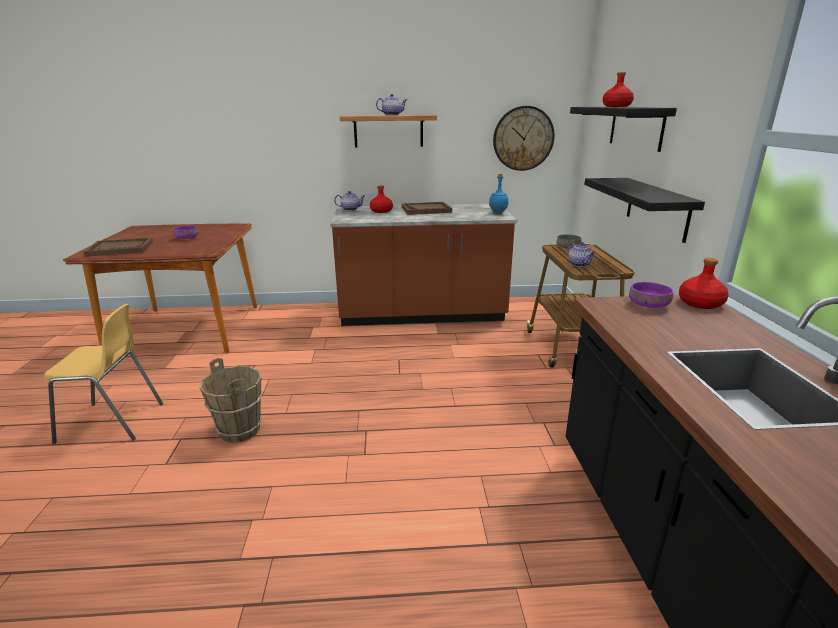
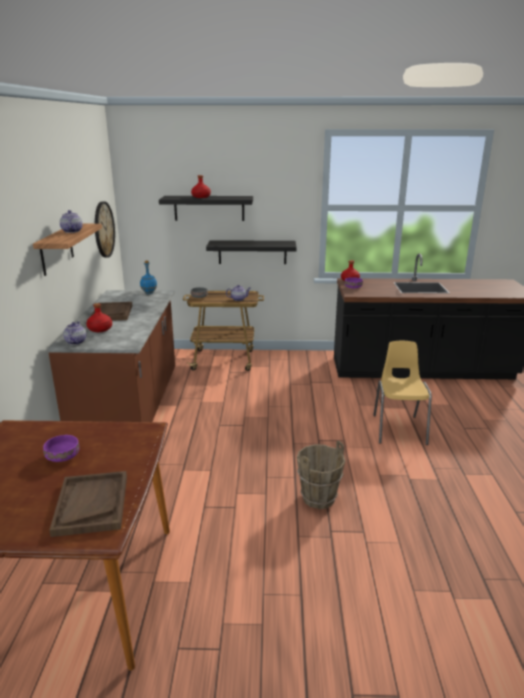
camera: 85 degrees left, 0 degrees up
yellow chair [44,304,163,444] -> yellow chair moved to [373,341,432,445]

